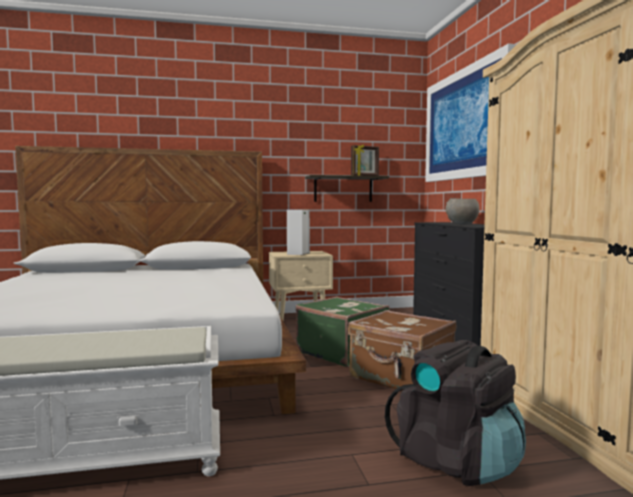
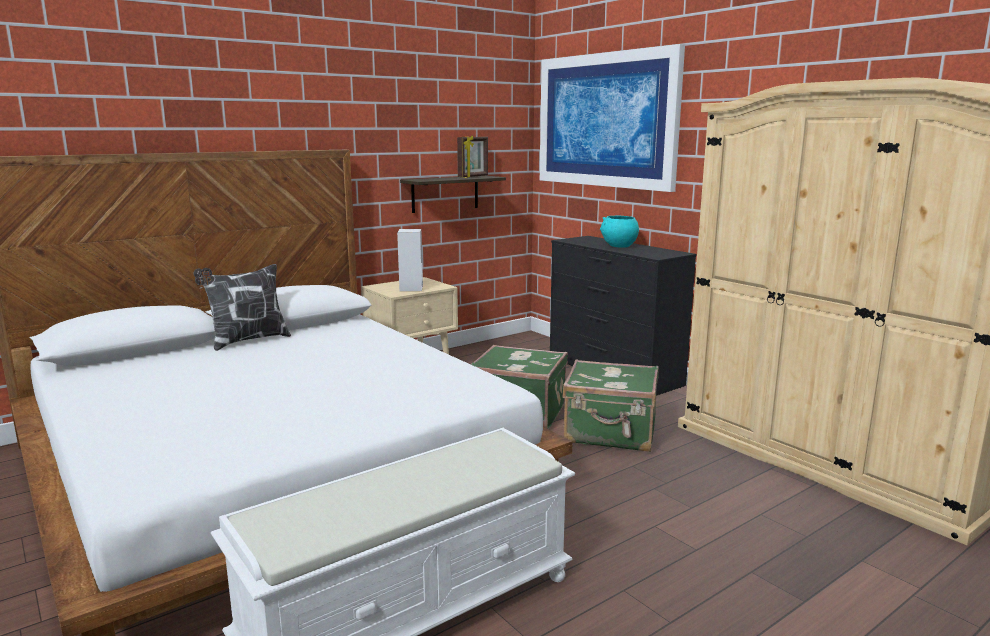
camera: 25 degrees left, 10 degrees up
brown suitcase [348,310,456,391] -> green suitcase [562,359,659,452]
black backpack [385,340,526,486] -> none
grey bowl [445,198,480,225] -> turquoise bowl [600,216,639,248]
none -> pillow [194,264,291,351]

